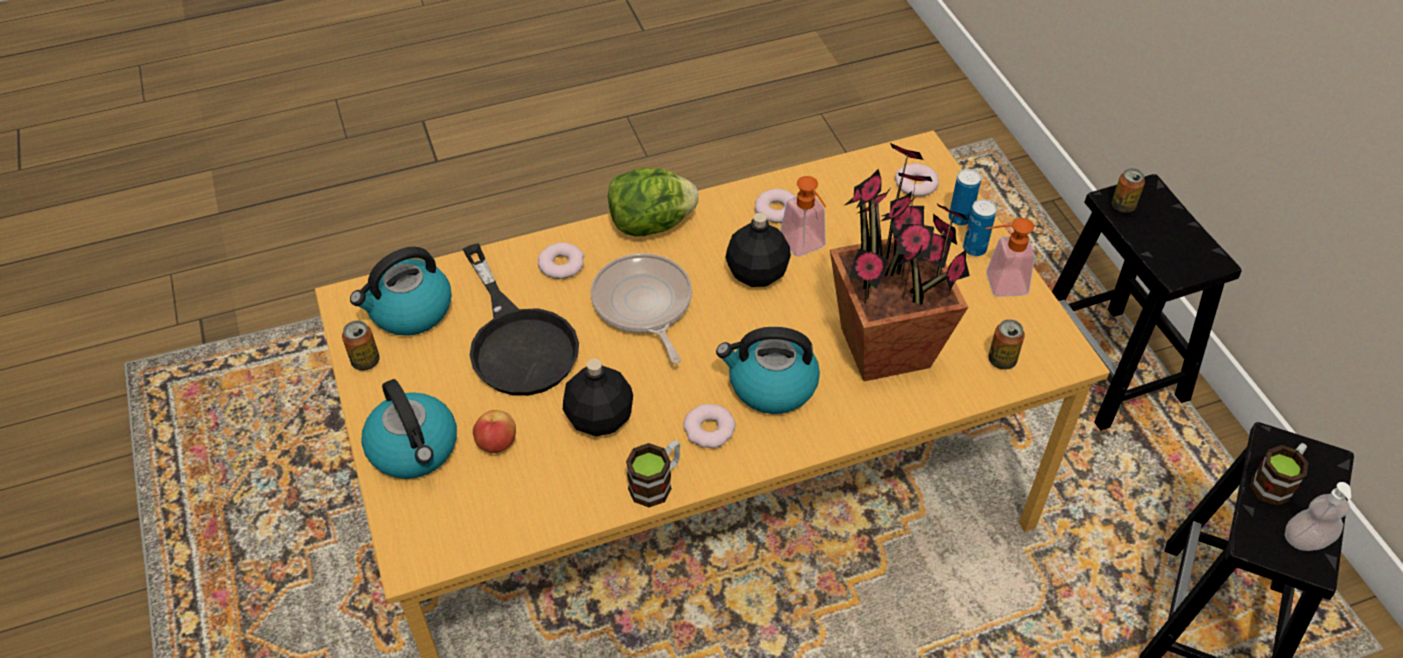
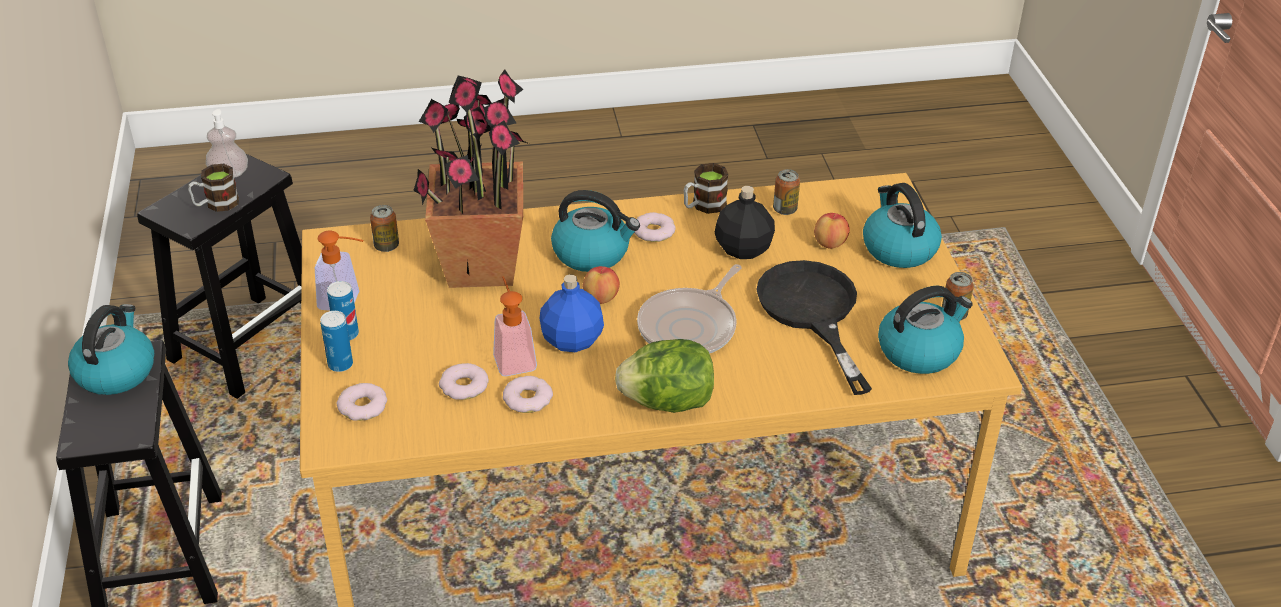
camera: 170 degrees left, 10 degrees down
donut [538,242,584,279] -> donut moved to [439,363,489,400]
frying pan [591,253,692,364] -> frying pan turned 45 degrees clockwise [637,264,742,354]
black bottle [725,213,791,287] -> blue bottle [539,274,604,352]
can [1112,168,1145,213] -> can moved to [773,169,800,215]
none -> kettle [68,304,154,395]
none -> apple [583,266,620,304]

